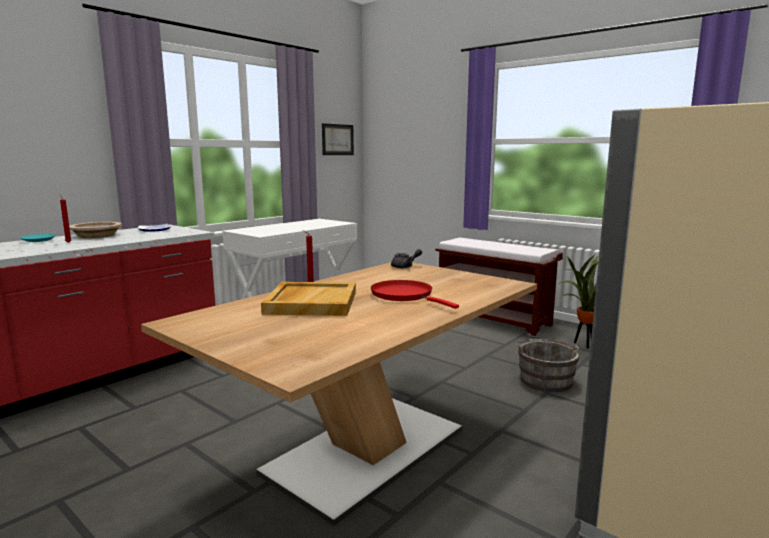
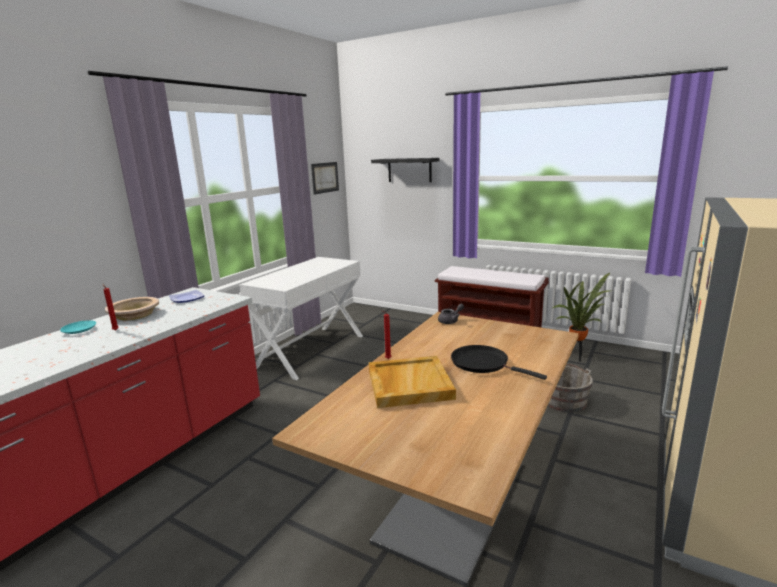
camera: 10 degrees left, 5 degrees up
red frying pan [371,280,459,309] -> black frying pan [451,345,547,380]
none -> black shelf [371,158,439,182]

